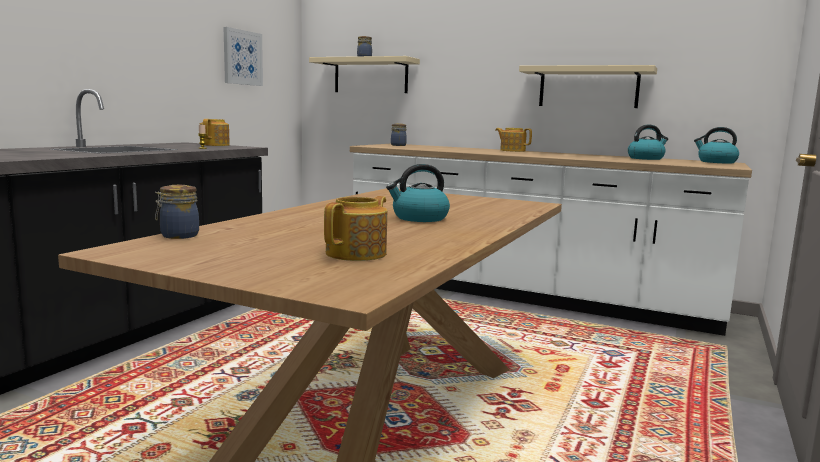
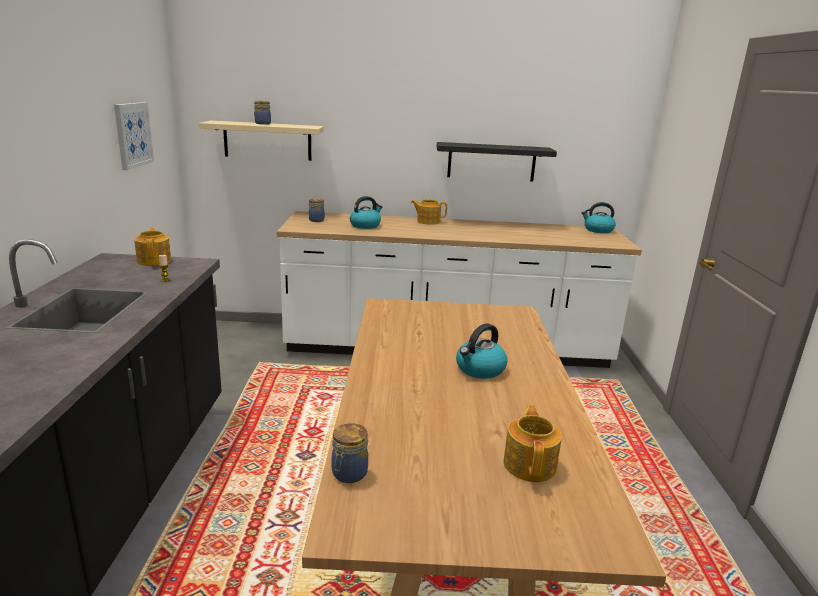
camera: 25 degrees left, 10 degrees up
beige shelf [519,65,657,108] -> black shelf [437,142,557,181]
kettle [628,125,668,160] -> kettle moved to [350,196,382,229]

